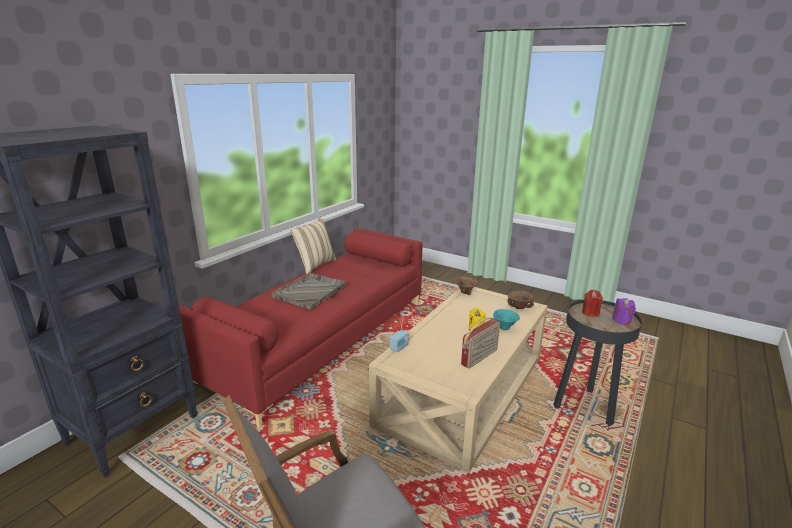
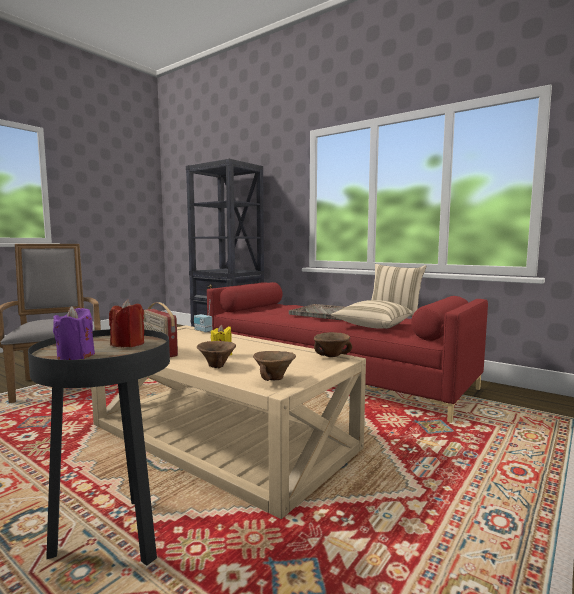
camera: 95 degrees right, 15 degrees down
turquoise bowl [493,309,520,330] -> brown bowl [197,341,236,368]
none -> beige pillow [331,300,413,329]

